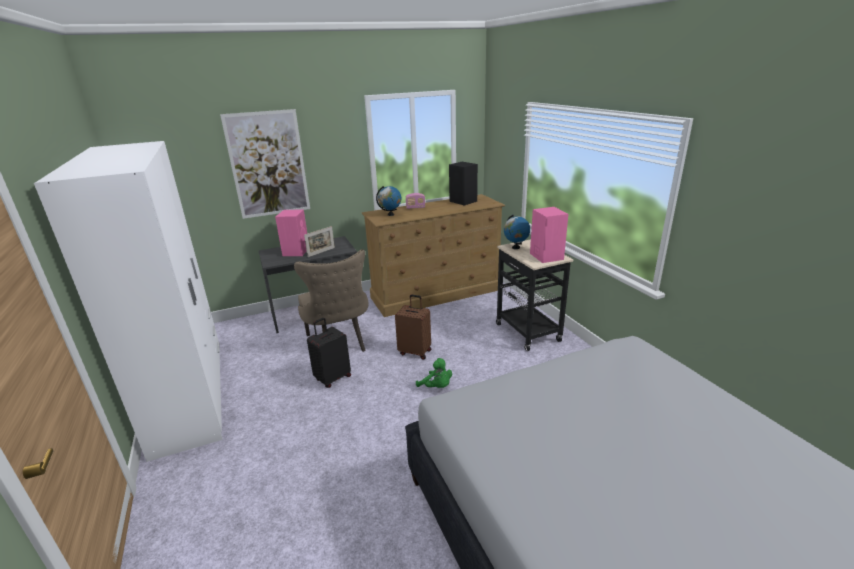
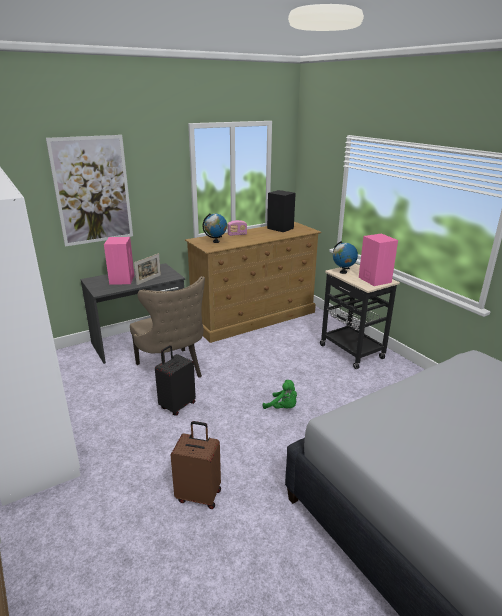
camera: 10 degrees left, 0 degrees up
brown suitcase [395,294,431,360] -> brown suitcase moved to [171,421,221,509]

